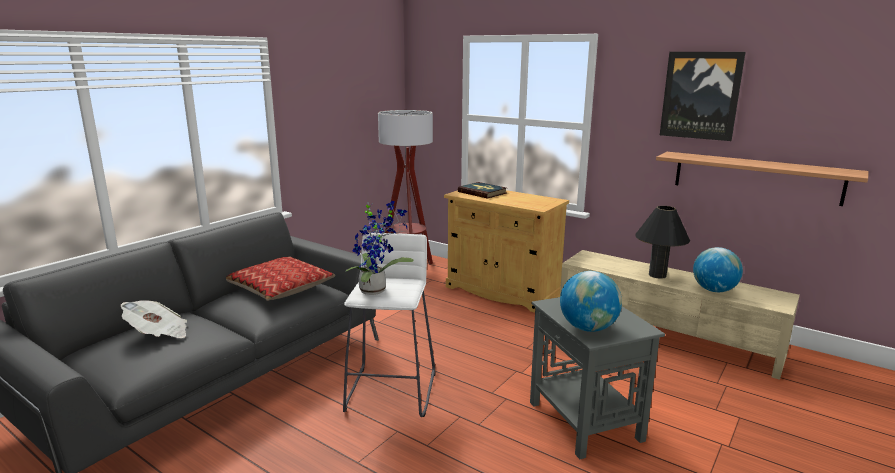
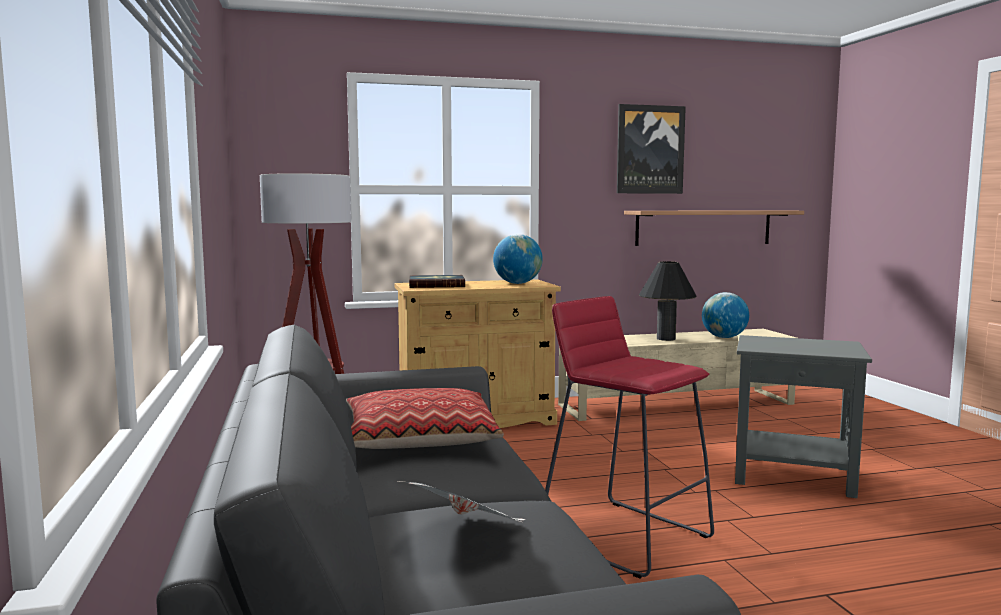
camera: 50 degrees left, 10 degrees down
white stool [343,233,436,417] -> red stool [545,296,714,579]
potted plant [346,201,414,295] -> none
globe [560,271,622,332] -> globe moved to [493,234,543,284]

